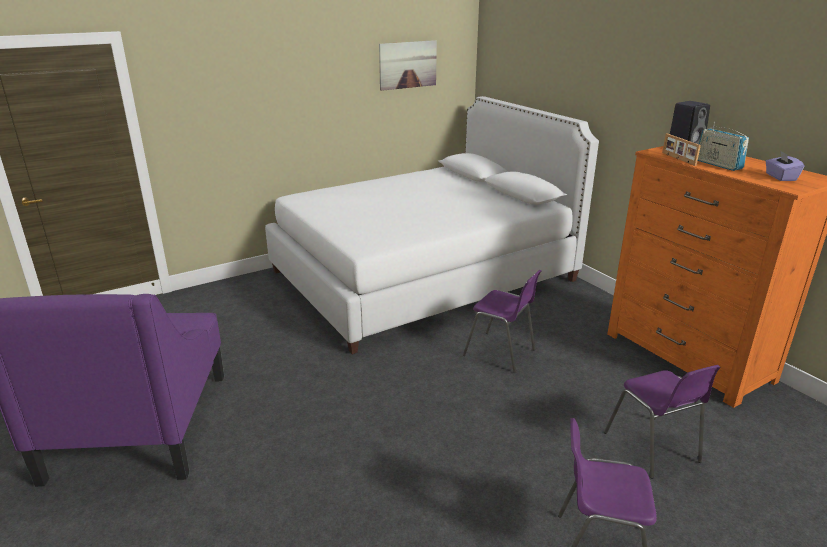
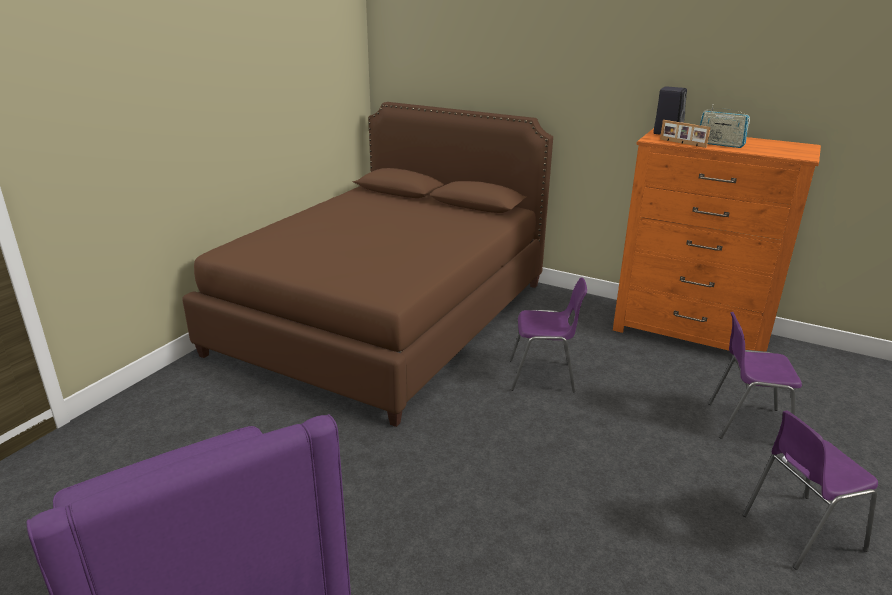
camera: 30 degrees left, 0 degrees up
white bed [265,96,599,354] -> brown bed [182,102,553,427]
picture [379,40,437,91] -> none
purple chair [604,365,721,479] -> purple chair turned 150 degrees clockwise [708,312,802,439]
purple tissue box [765,150,804,181] -> none

